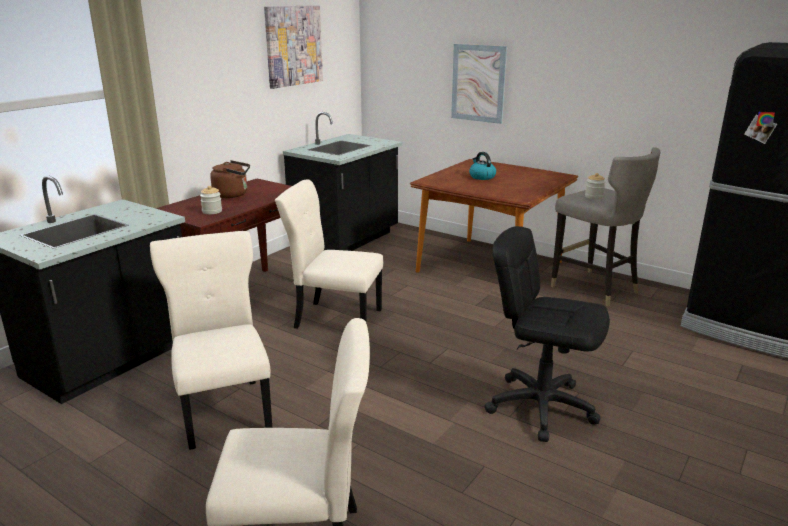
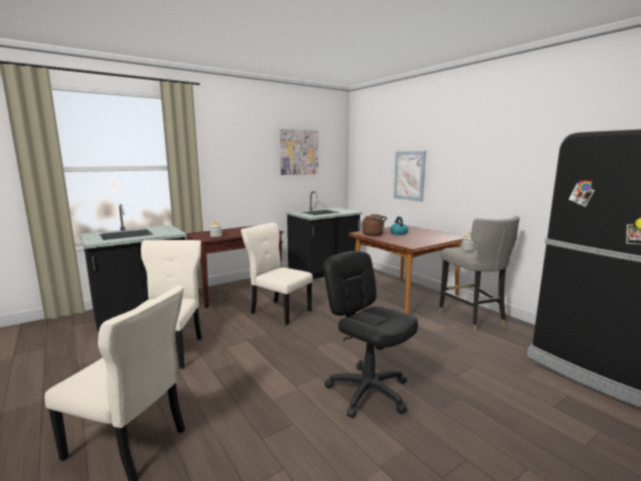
camera: 20 degrees right, 10 degrees down
brown kettle [210,160,250,198] -> brown kettle moved to [362,214,387,236]

